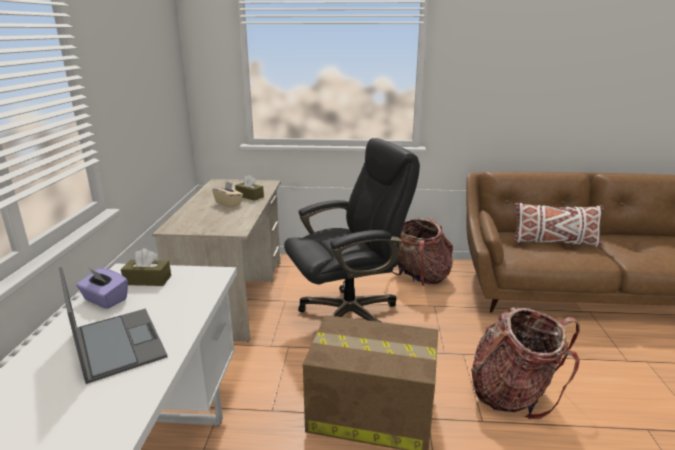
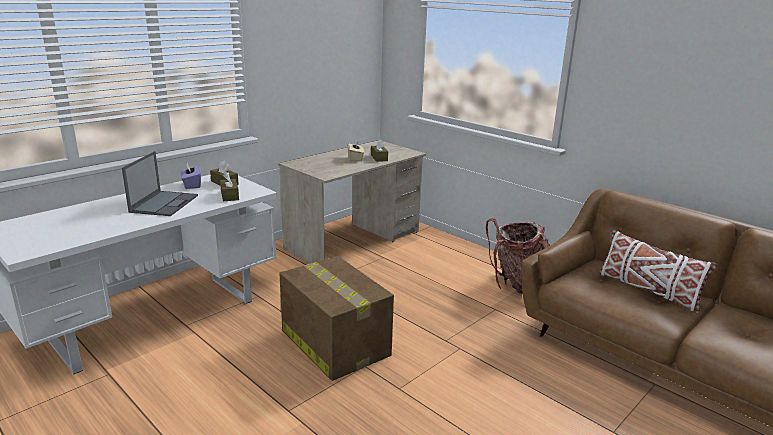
camera: 40 degrees right, 0 degrees up
black office chair [284,138,420,322] -> none
backpack [471,307,580,419] -> none
none -> brown tissue box [220,172,239,201]

